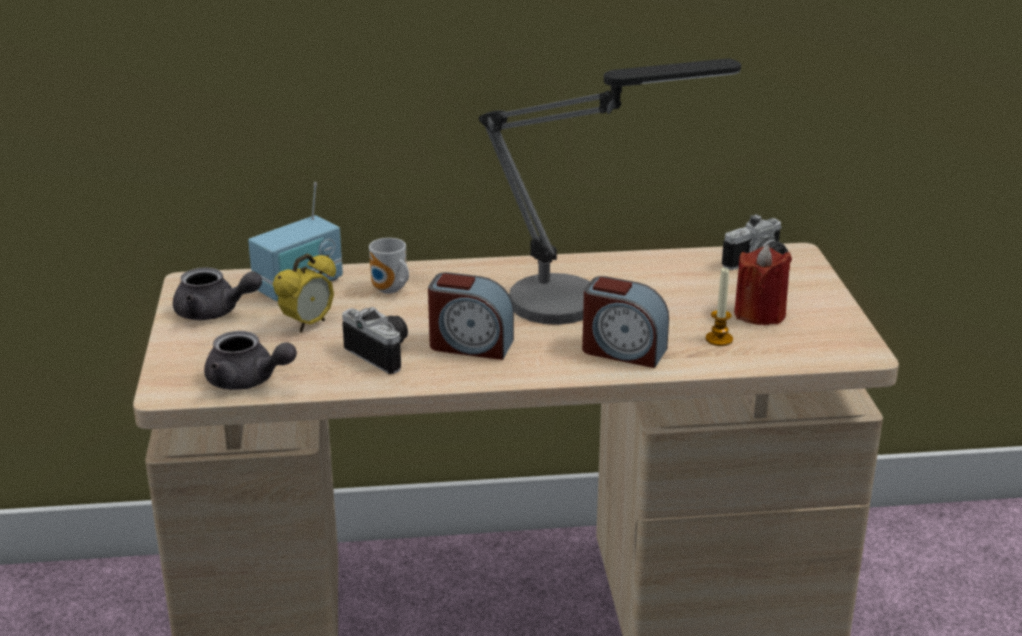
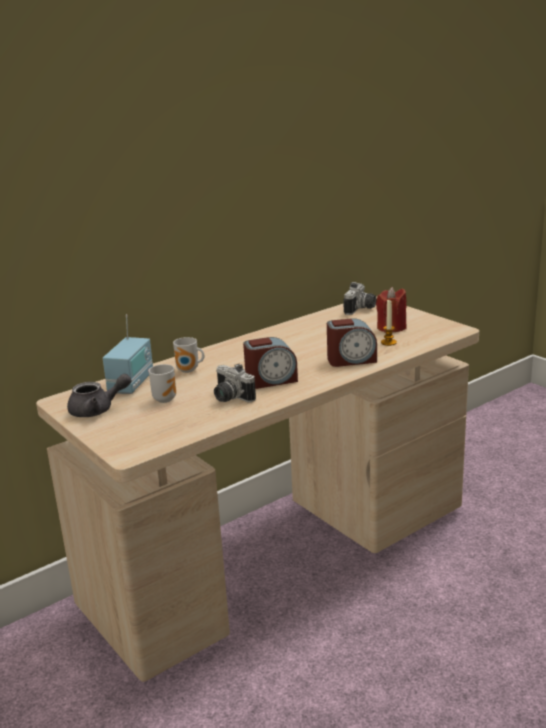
camera: 30 degrees left, 5 degrees down
grey teapot [204,331,297,390] -> none
alarm clock [273,254,336,333] -> mug [149,364,176,403]
camera [342,307,408,374] -> camera turned 150 degrees counterclockwise [214,363,256,402]
table lamp [479,58,741,325] -> none

